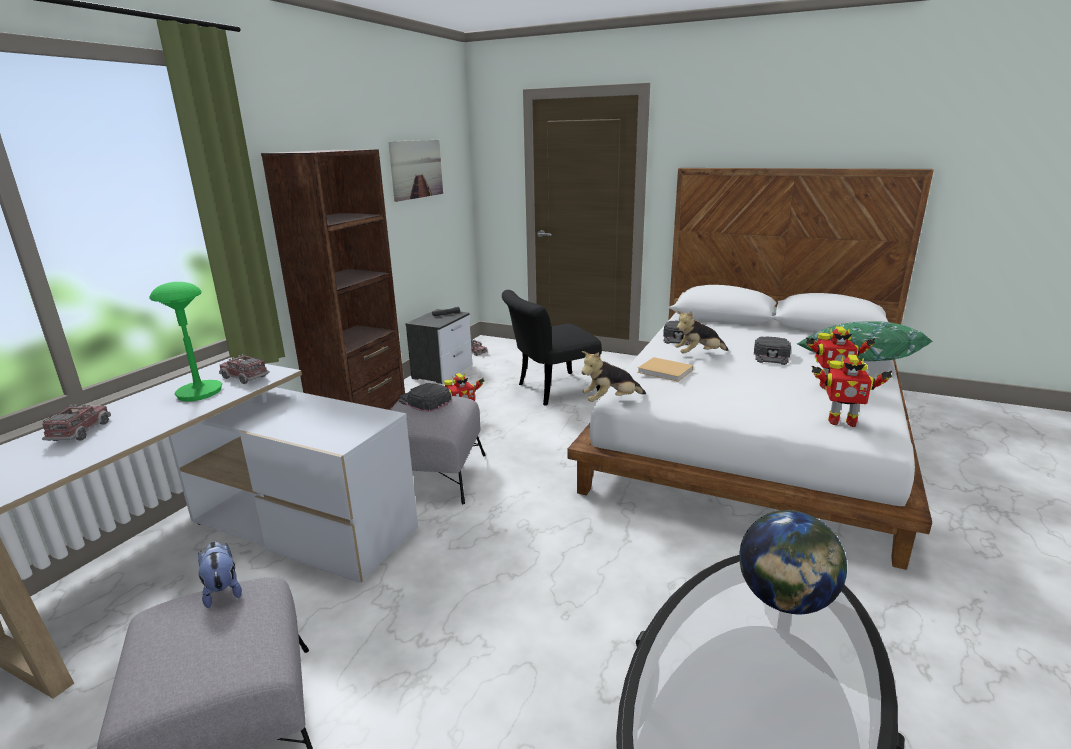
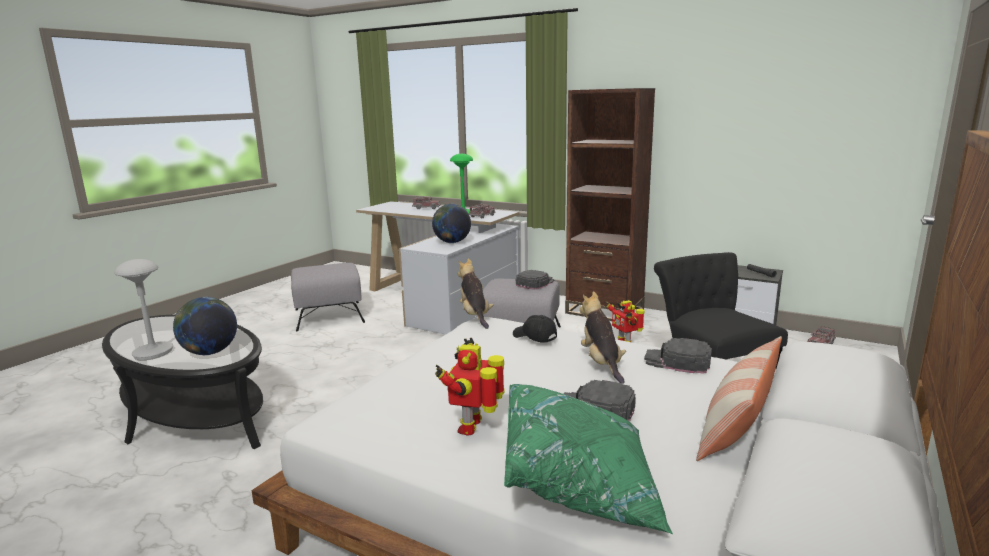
camera: 95 degrees right, 5 degrees down
plush toy [198,541,242,608] -> none
picture [388,140,443,202] -> none
beige book [637,357,693,382] -> black cap [513,315,557,343]
toy robot [811,354,892,427] -> none
none -> grey table lamp [114,259,173,360]
none -> globe [432,204,471,243]
none -> pillow [696,336,782,461]

